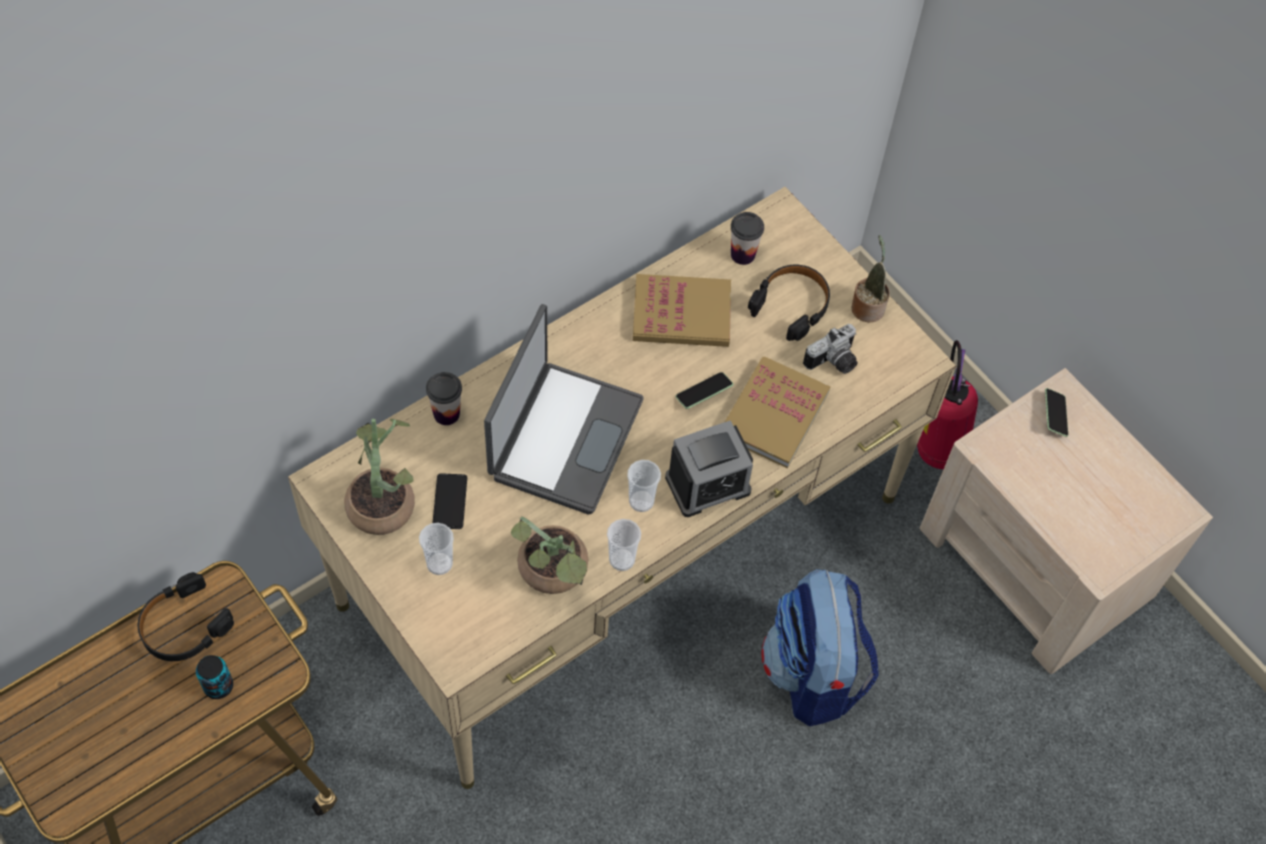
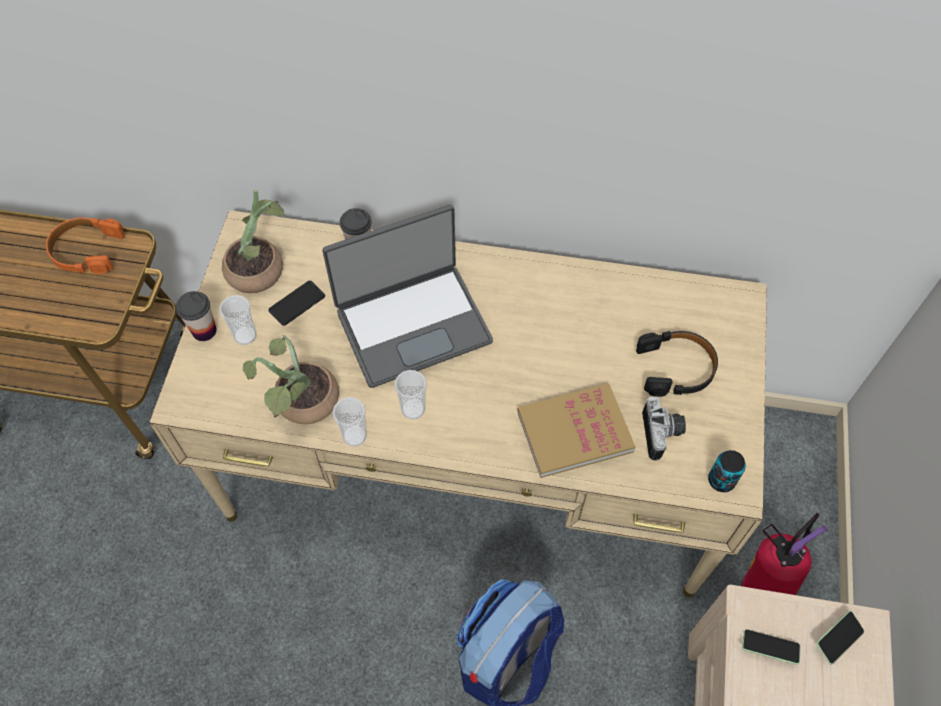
camera: 50 degrees right, 0 degrees up
black headphones [138,572,234,661] -> orange headphones [46,218,124,274]
can [196,655,233,699] -> can moved to [708,450,746,492]
book [633,274,731,347] -> none
alarm clock [665,420,753,517] -> none
phone [675,372,733,409] -> phone moved to [742,629,801,665]
cup [731,212,764,265] -> cup moved to [176,291,217,341]
camera [803,324,858,374] -> camera turned 105 degrees counterclockwise [642,397,686,460]
potted plant [852,235,890,323] -> none

